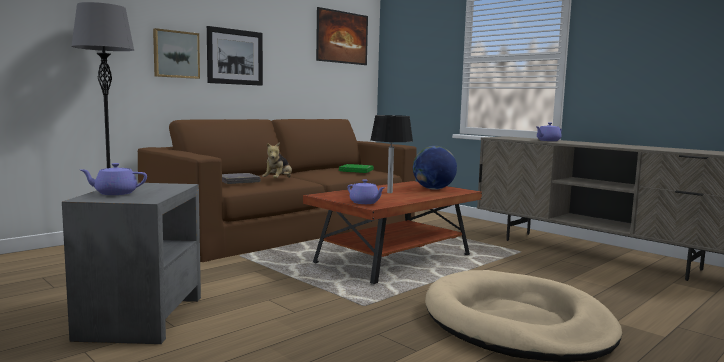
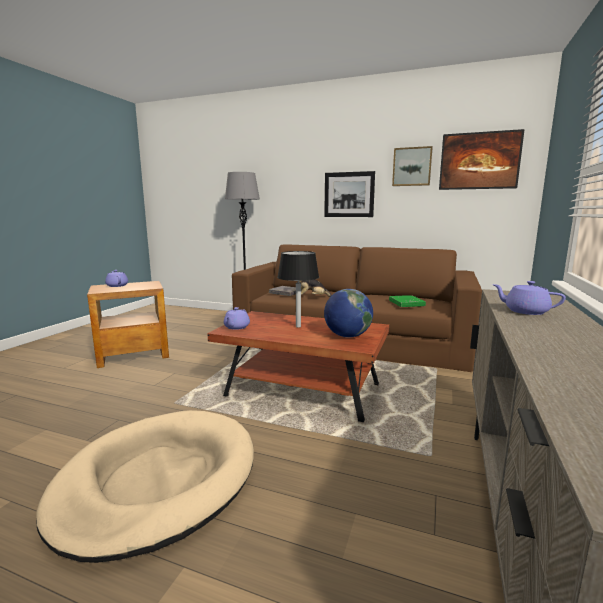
camera: 65 degrees right, 5 degrees up
grey side table [62,183,201,344] -> brown side table [87,281,169,368]
picture [153,28,200,79] -> picture moved to [392,146,433,186]

